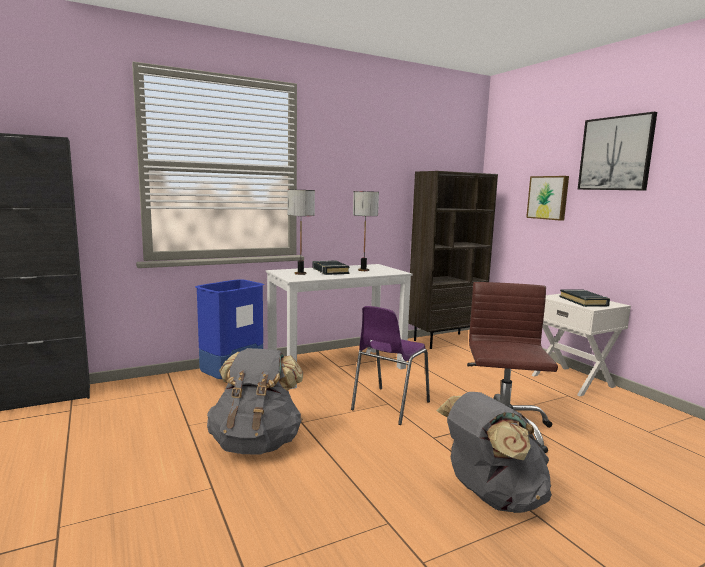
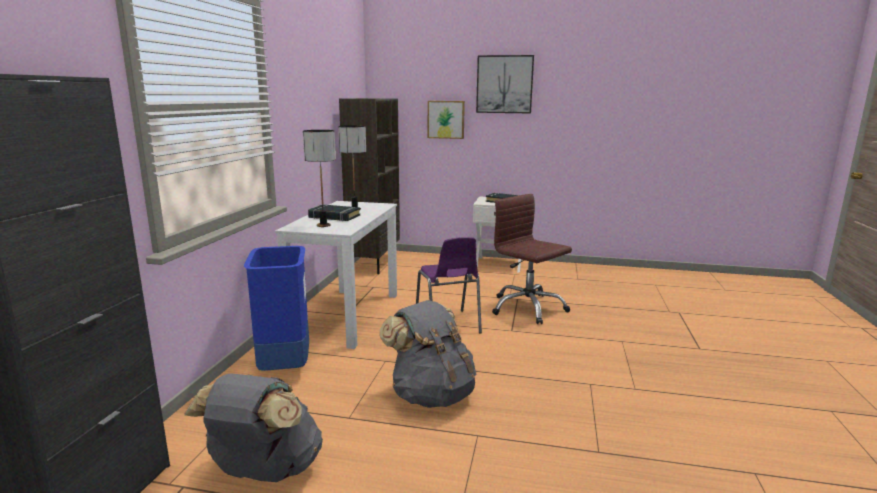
camera: 50 degrees left, 5 degrees up
grey backpack [437,392,552,513] -> grey backpack moved to [184,373,323,482]

